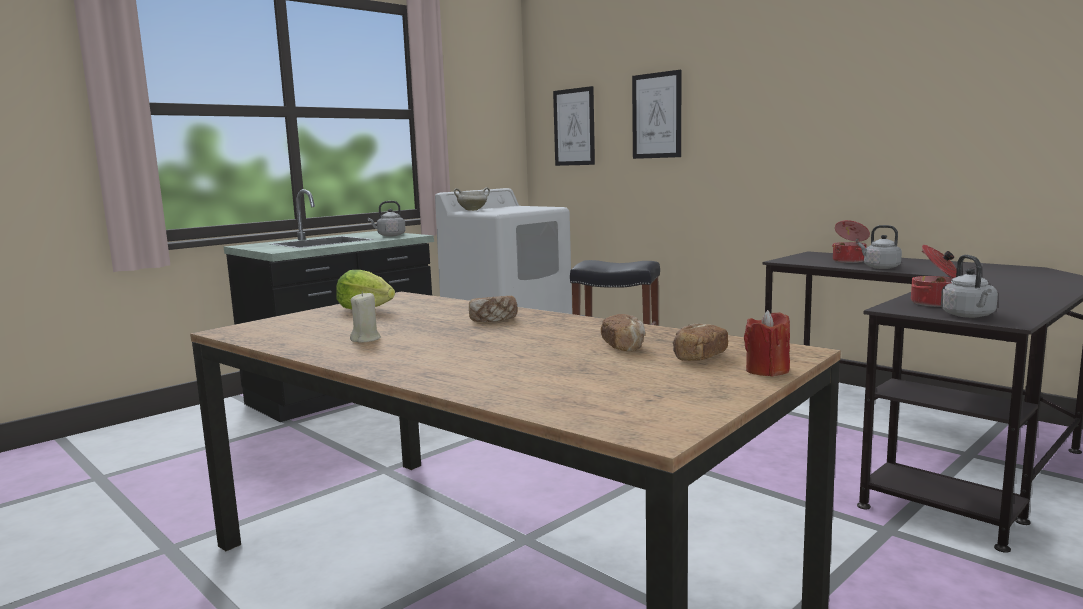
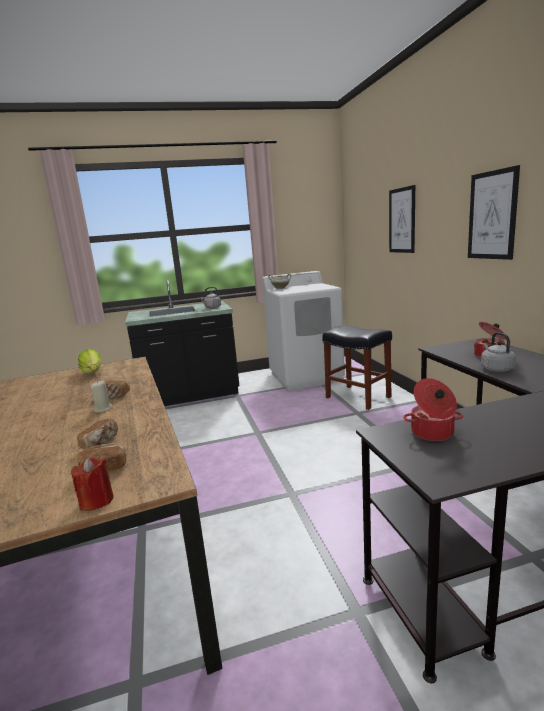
camera: 30 degrees right, 5 degrees up
beige candle [350,291,381,343] -> beige candle moved to [91,381,113,412]
picture [553,86,595,166] -> picture moved to [468,165,520,260]
grey kettle [941,255,998,318] -> none

